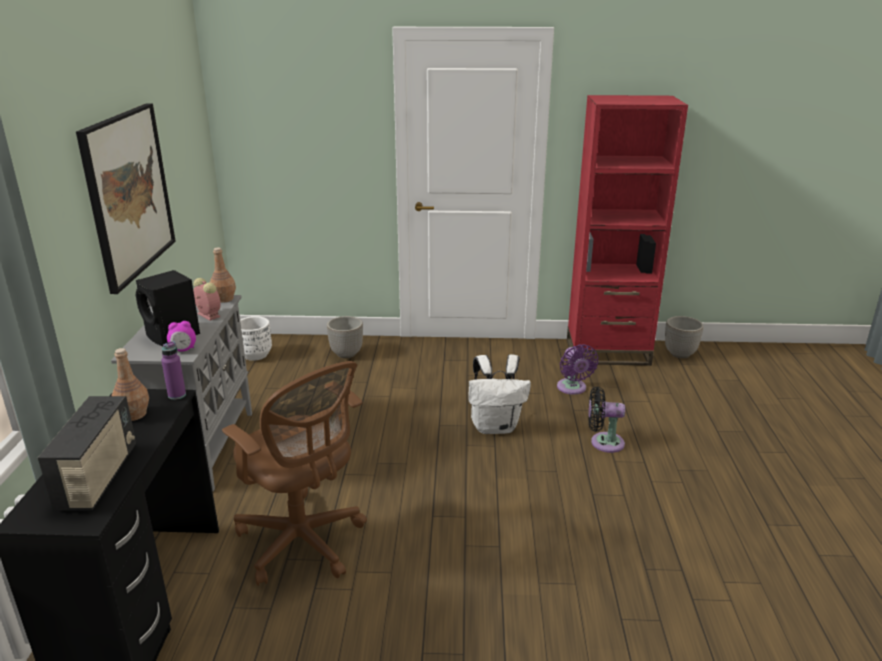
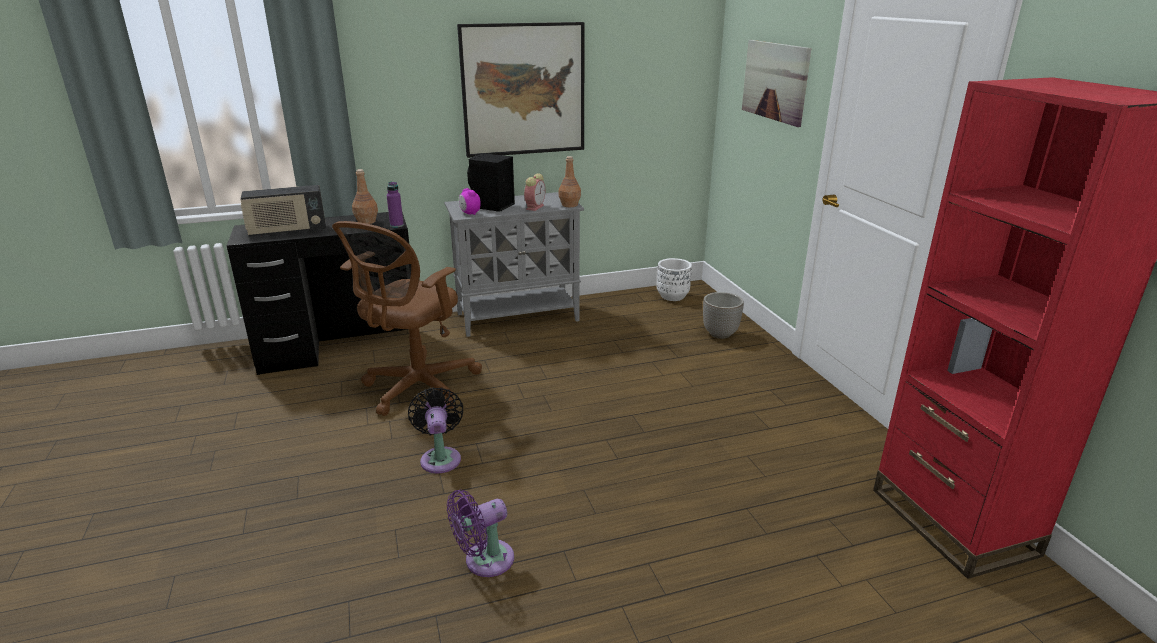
camera: 70 degrees right, 0 degrees up
white backpack [468,355,531,434] -> none
purple fan [557,344,599,395] -> purple fan moved to [447,490,514,577]
black fan [588,387,625,453] -> black fan moved to [408,387,463,473]
planter [665,316,704,358] -> none
none -> picture [742,40,811,127]

